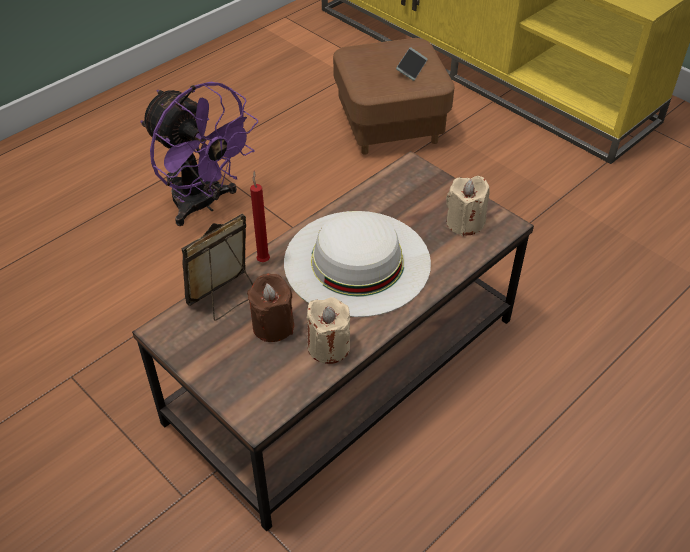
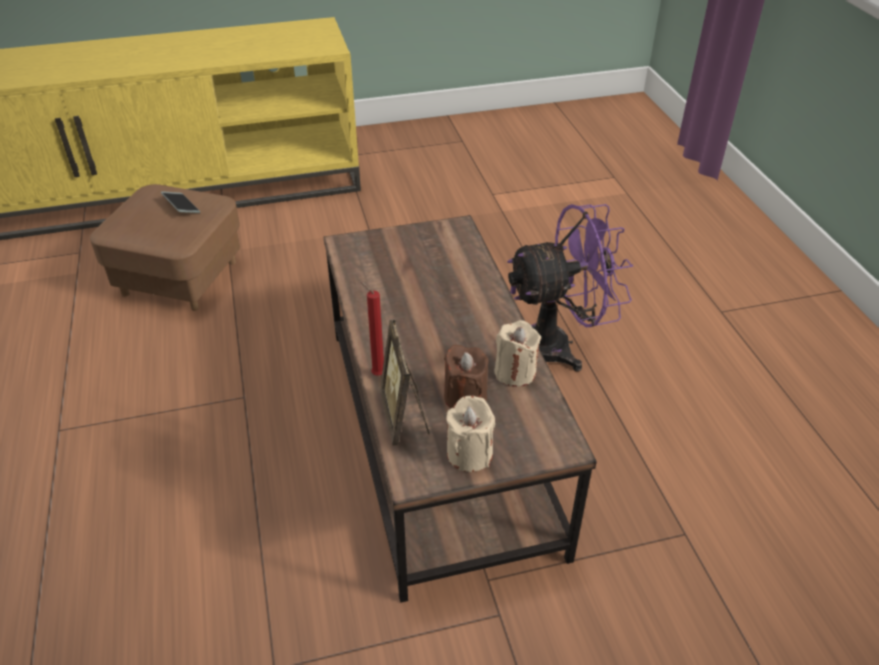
camera: 60 degrees left, 5 degrees down
purple fan [141,82,258,226] -> purple fan moved to [507,204,634,372]
white hat [284,211,431,317] -> none
beige candle [446,176,490,236] -> beige candle moved to [446,396,495,472]

